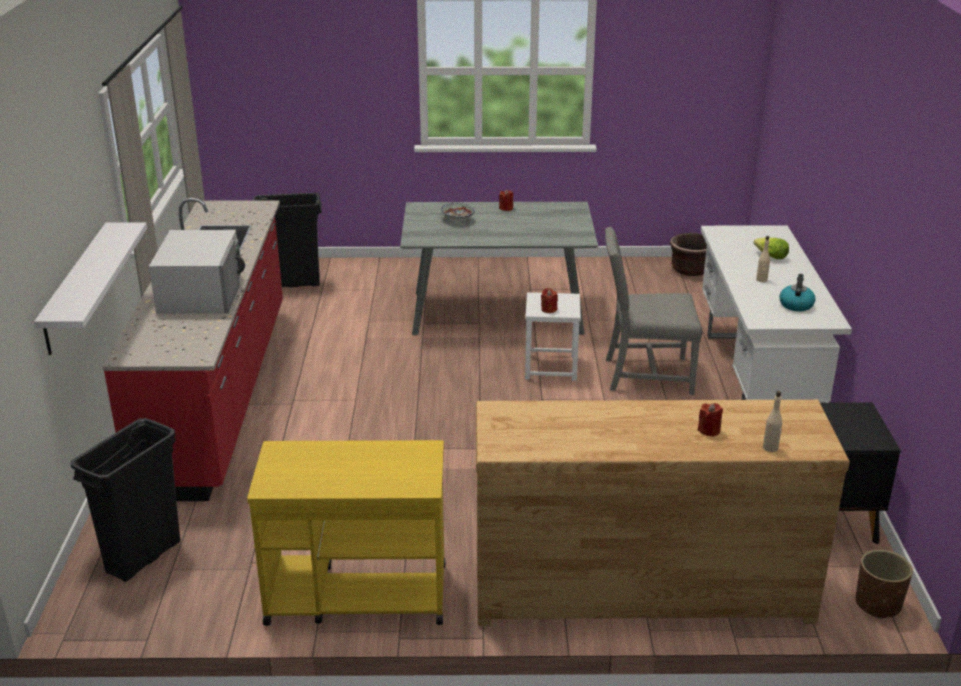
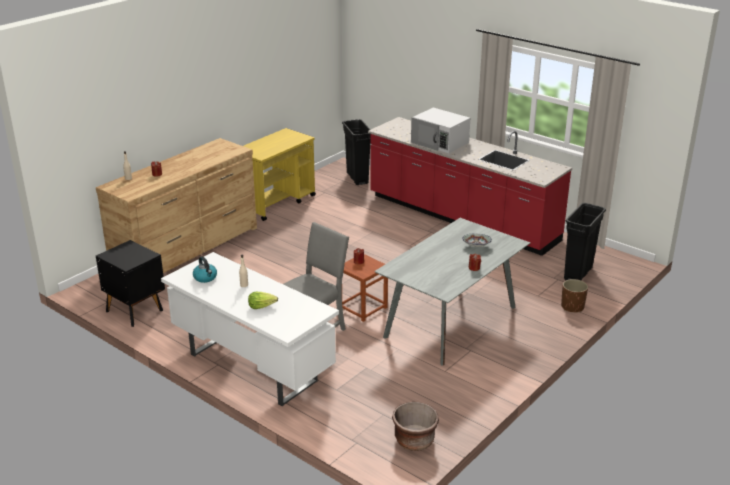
camera: 130 degrees right, 0 degrees up
white shelf [34,222,147,355] -> none
white stool [525,292,581,381] -> brown stool [342,254,388,322]
brown planter [856,550,913,619] -> brown planter moved to [561,279,588,312]

